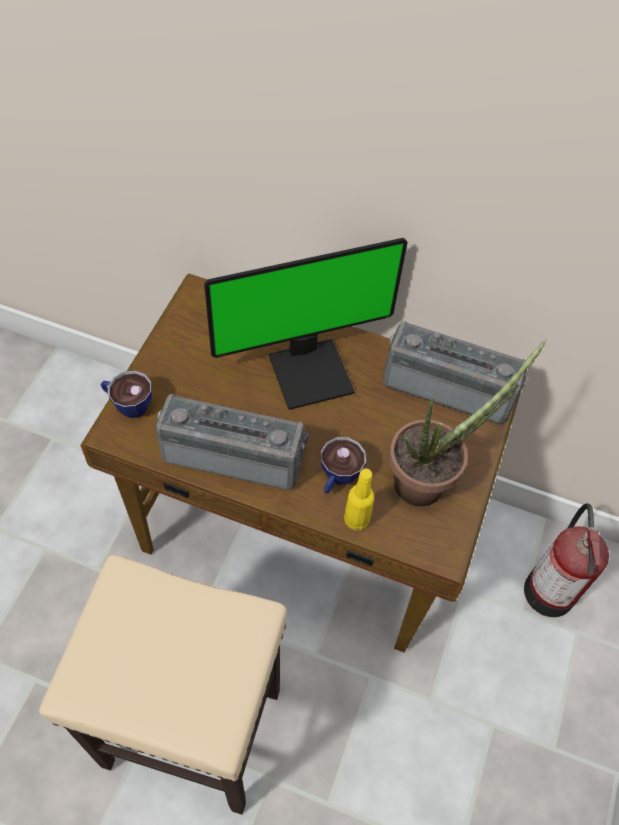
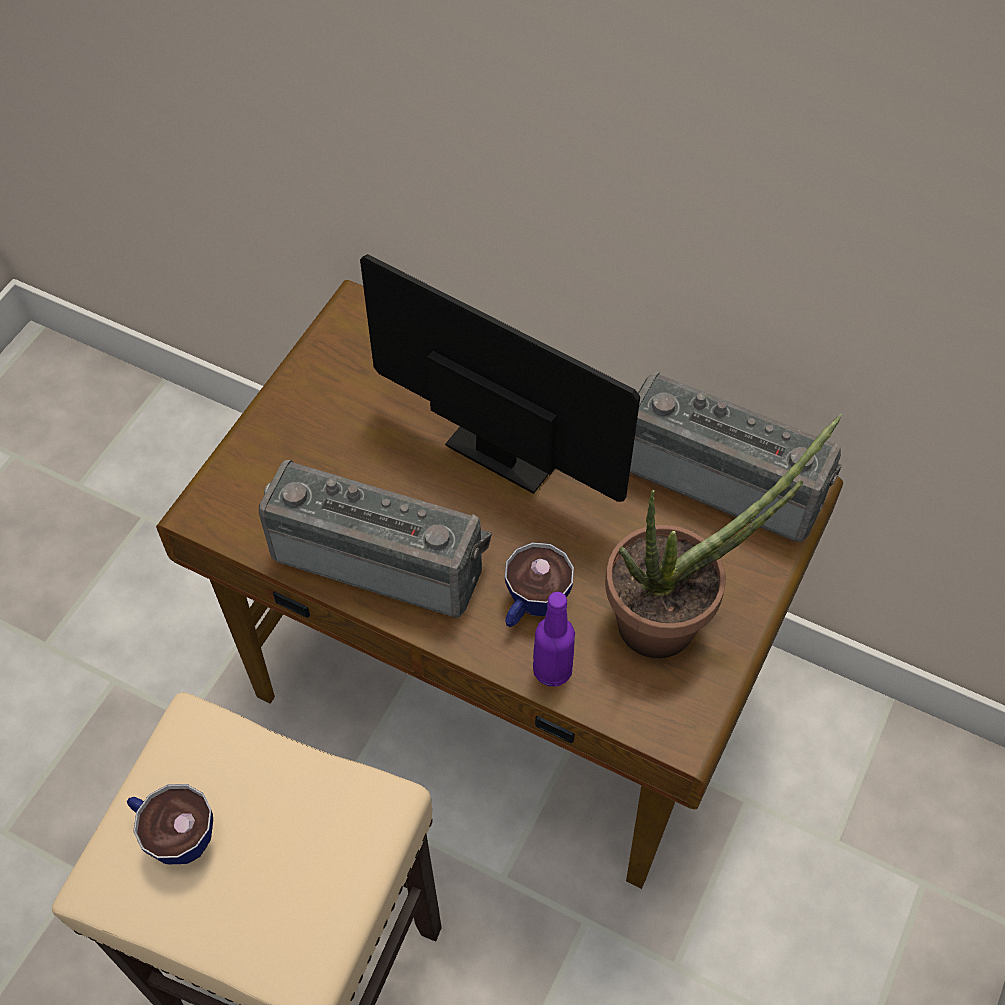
camera: 10 degrees right, 0 degrees up
cup [100,370,152,418] -> cup moved to [127,784,213,864]
monitor [204,238,408,410] -> monitor turned 135 degrees counterclockwise [360,254,640,502]
yellow bottle [344,468,374,530] -> purple bottle [533,592,575,686]
fire extinguisher [524,503,609,617] -> none

